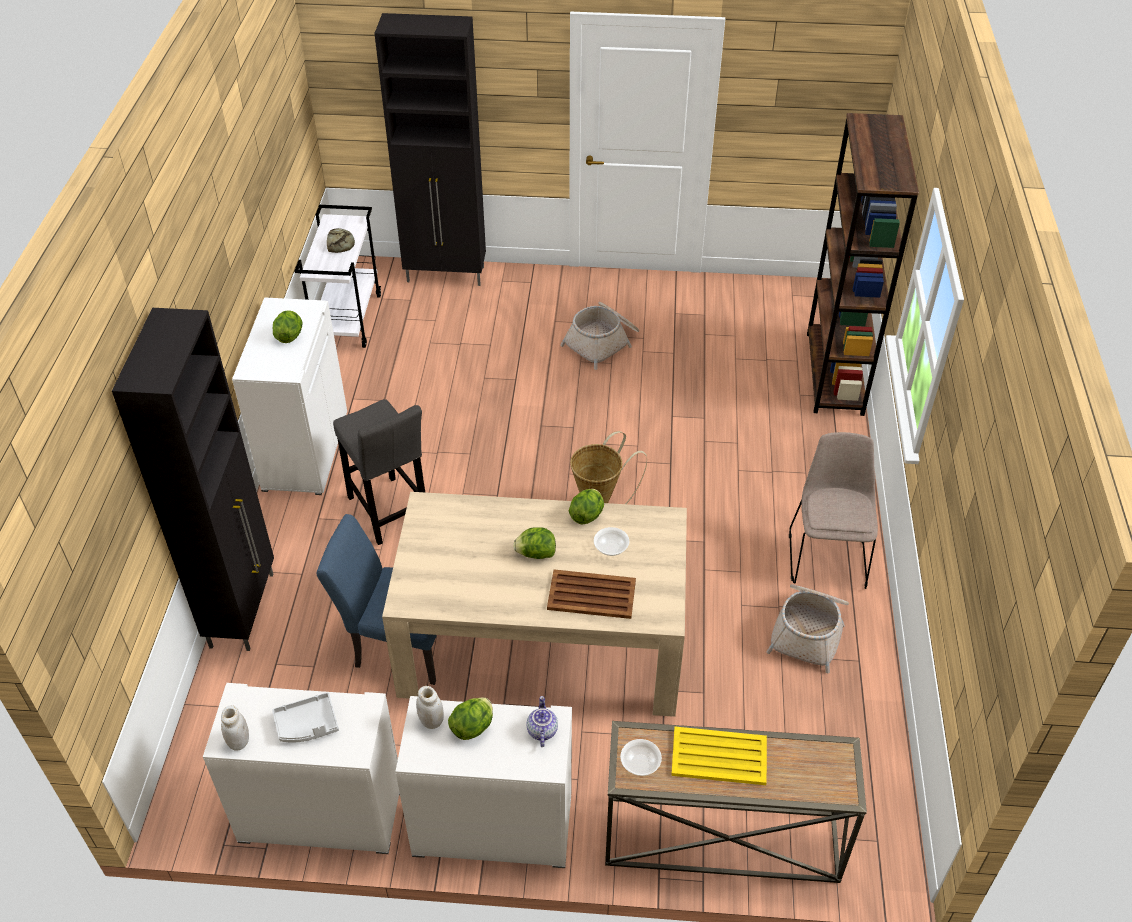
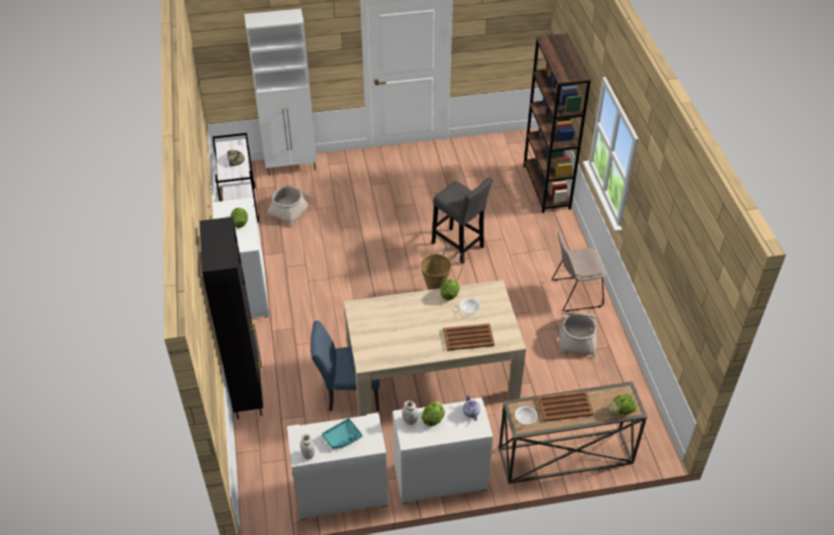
camera: 15 degrees left, 0 degrees up
grey tray [272,693,339,743] -> turquoise tray [322,418,363,449]
grey stool [333,399,425,545] -> grey stool moved to [432,178,493,264]
black cabinet [374,13,486,286] -> white cabinet [244,8,317,176]
lettuce [513,527,556,559] -> lettuce moved to [609,394,637,414]
basket [560,302,639,370] -> basket moved to [266,184,314,227]
yellow tray [671,727,767,785] -> brown tray [537,391,594,421]
beige chair [789,432,878,589] -> beige chair turned 90 degrees counterclockwise [552,232,606,312]

